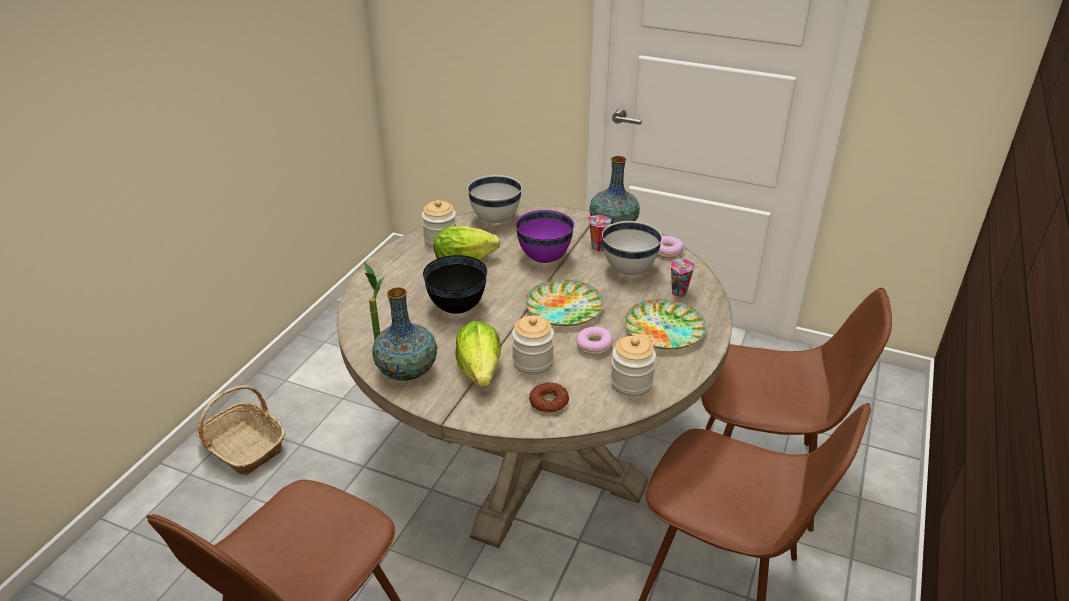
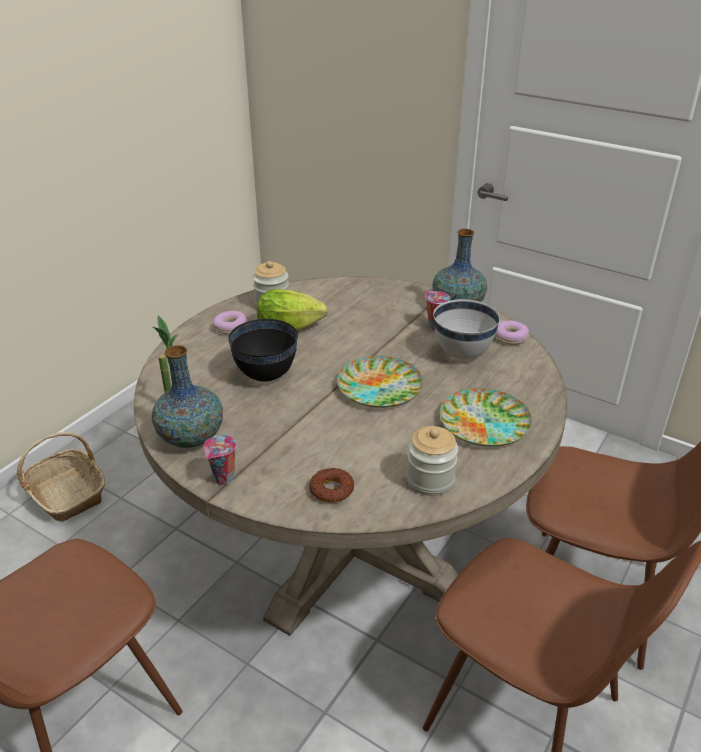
camera: 10 degrees right, 0 degrees up
lettuce [455,321,501,387] -> none
white bowl [468,175,522,223] -> none
jar [512,316,554,375] -> none
purple bowl [516,210,574,263] -> none
donut [576,327,613,355] -> donut moved to [213,311,248,334]
cup [670,258,695,297] -> cup moved to [203,435,236,485]

